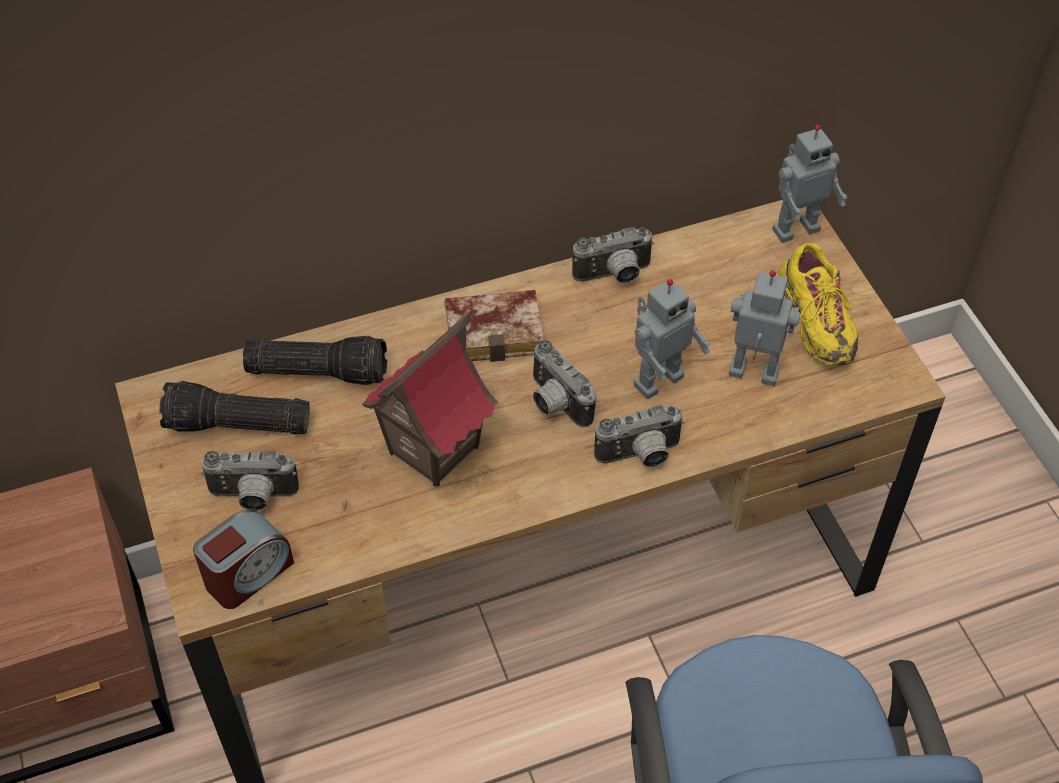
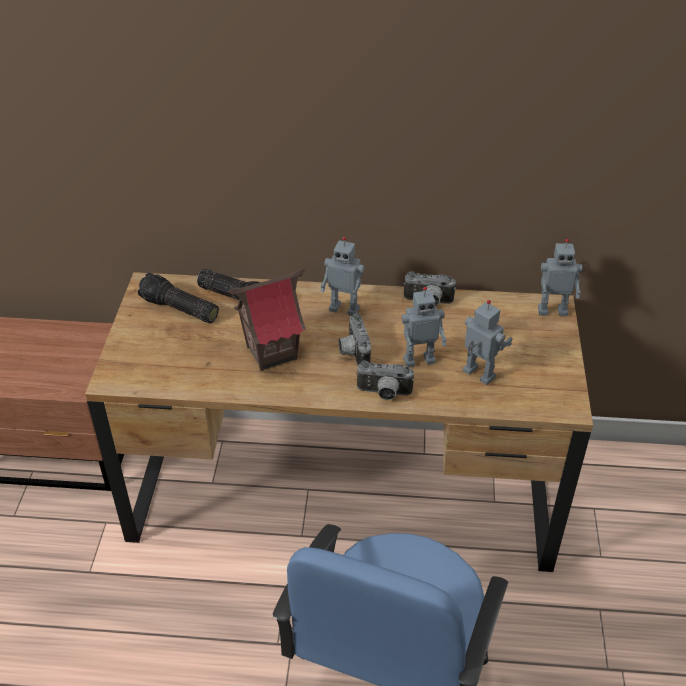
camera: 25 degrees right, 10 degrees down
alarm clock [193,509,294,609] -> none
camera [201,451,299,511] -> none
book [445,290,544,362] -> toy robot [320,237,364,316]
yellow shoe [779,243,858,366] -> none

